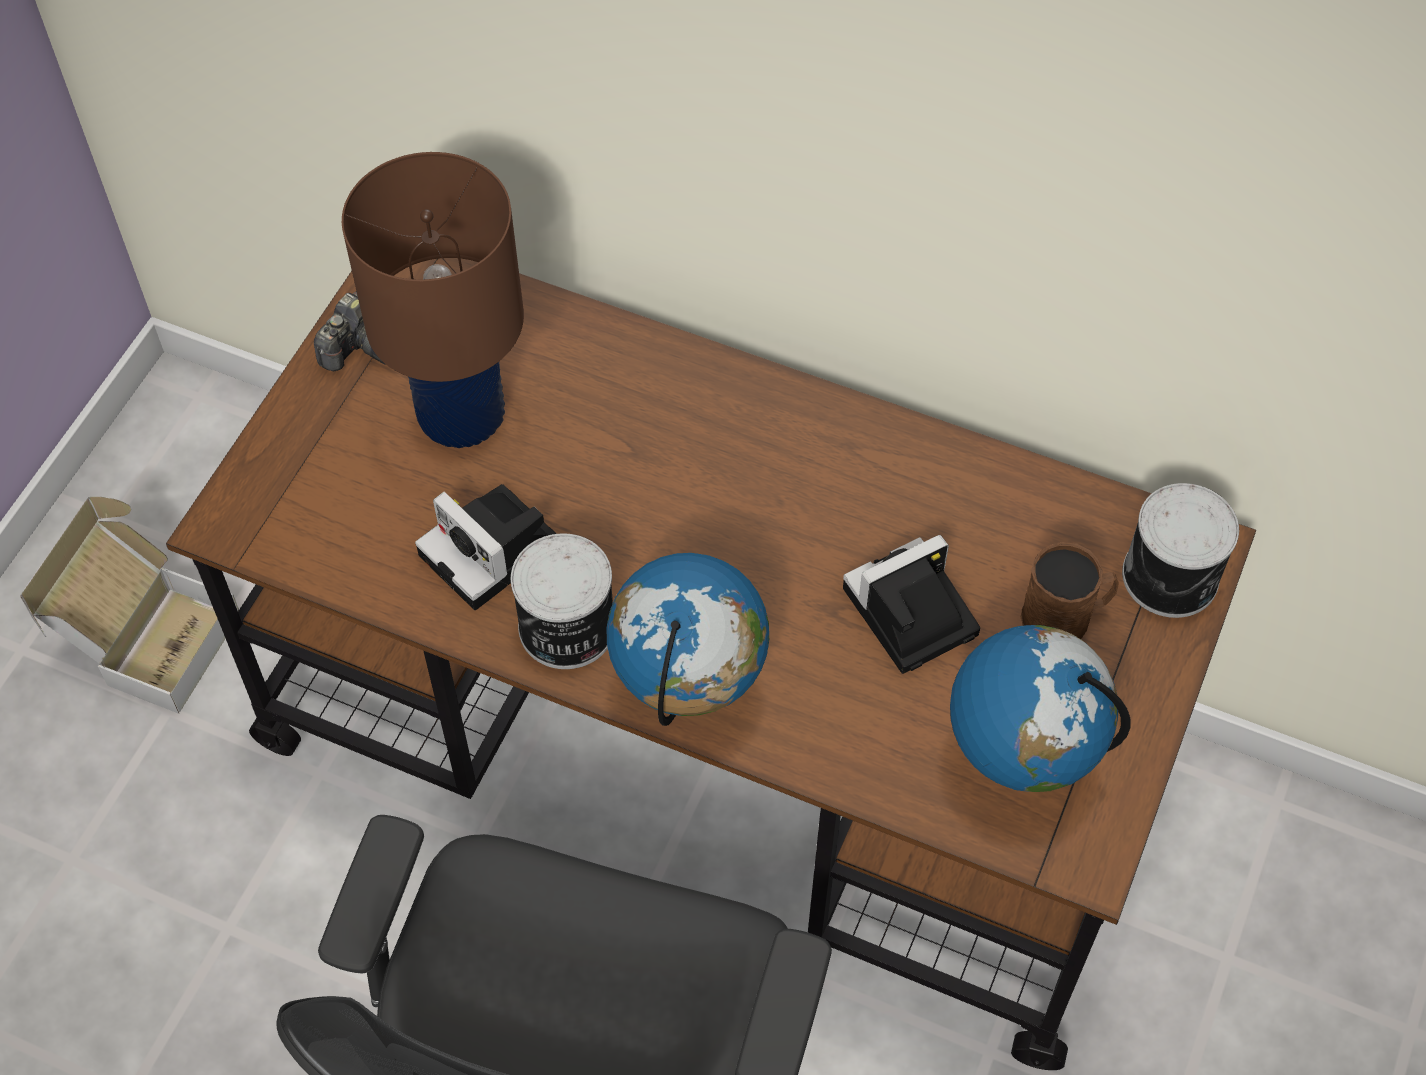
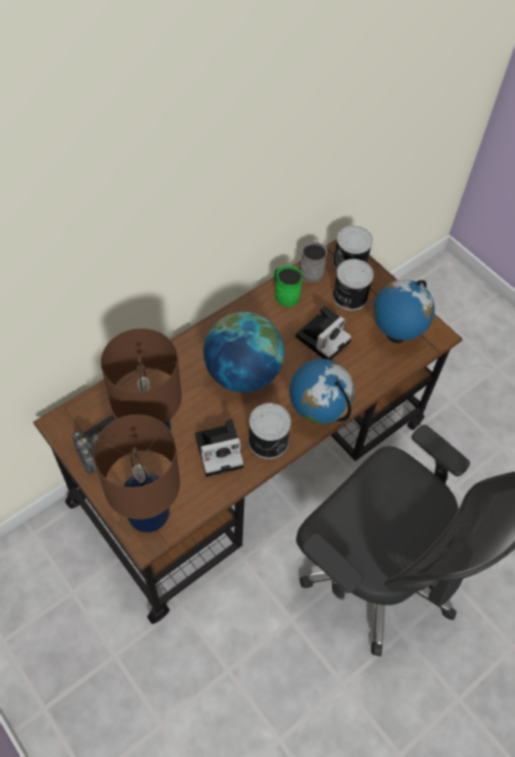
camera: 65 degrees left, 0 degrees up
cardboard box [20,497,239,714] -> none
camera [843,535,980,674] -> camera turned 135 degrees counterclockwise [296,305,352,360]
brown mug [1021,542,1118,639] -> can [333,259,374,310]
none -> brown table lamp [93,414,180,533]
none -> globe [203,312,284,393]
none -> green mug [274,265,302,307]
none -> grey mug [300,242,327,283]

